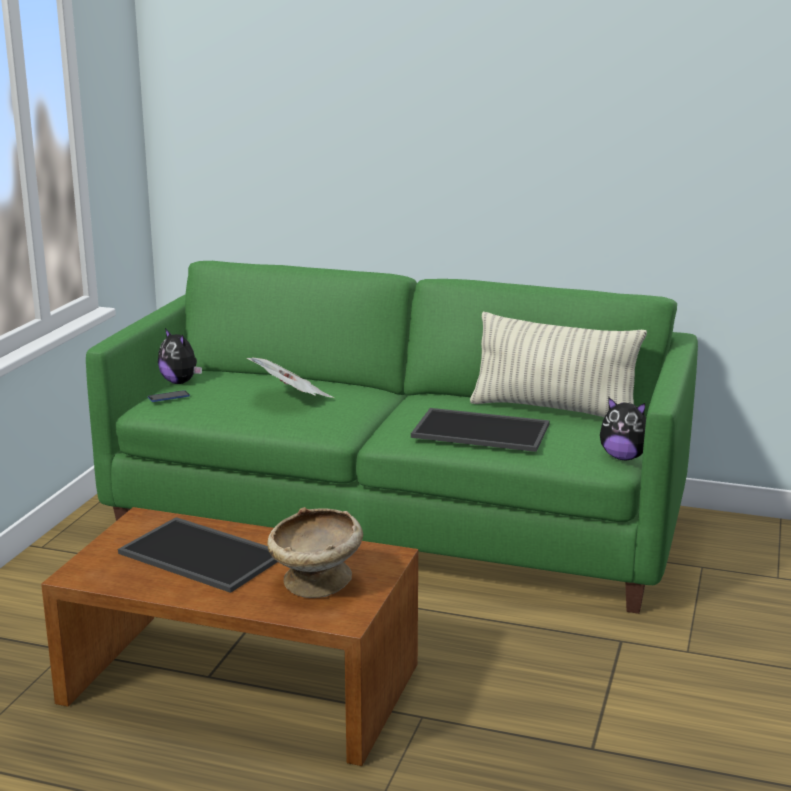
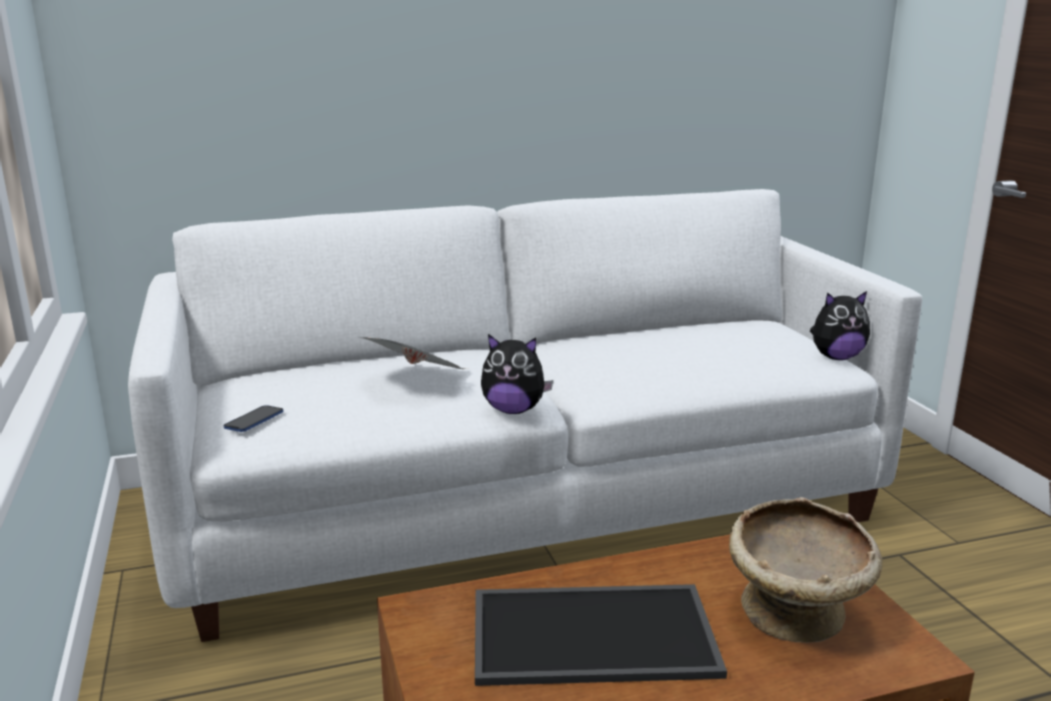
camera: 35 degrees left, 0 degrees up
green sofa [86,261,698,614] -> white sofa [128,189,922,642]
plush toy [158,328,202,384] -> plush toy moved to [481,334,553,414]
tray [411,408,550,452] -> none
pillow [470,312,647,418] -> none

